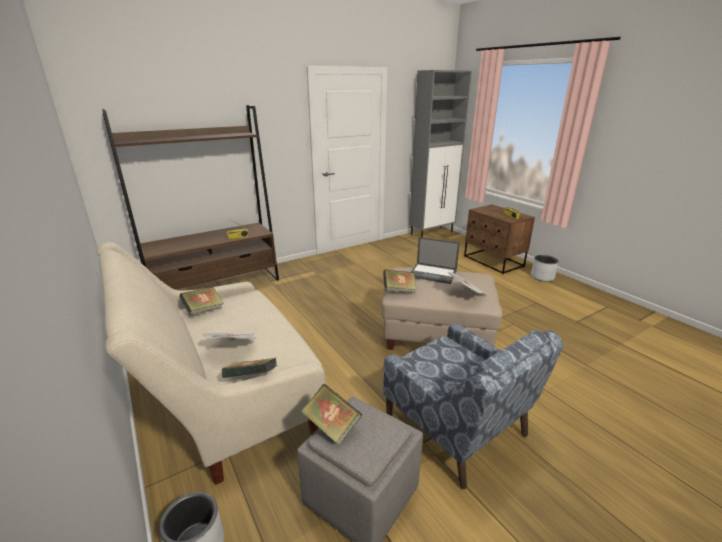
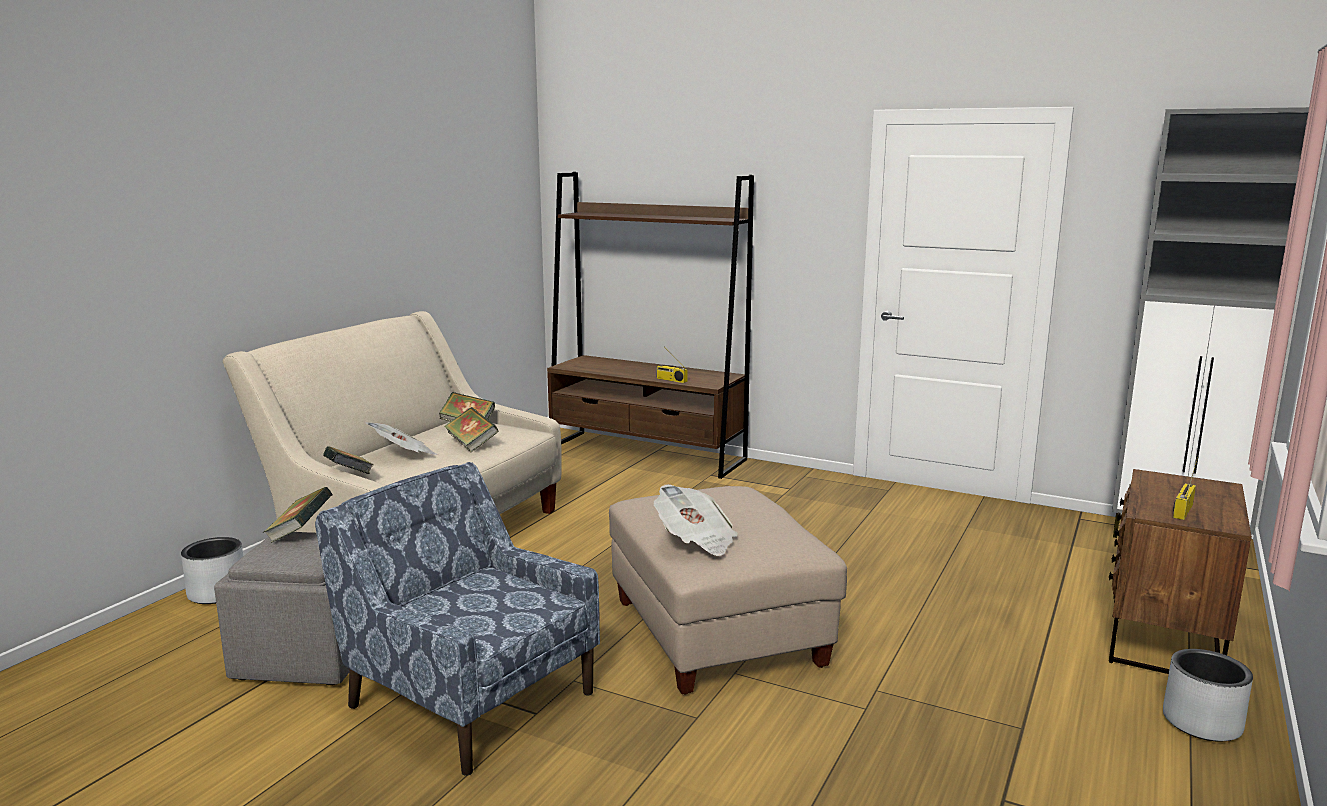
camera: 60 degrees right, 10 degrees down
book [383,270,417,293] -> book moved to [444,407,498,452]
blue armchair [383,323,563,489] -> blue armchair turned 105 degrees clockwise [315,462,600,776]
laptop [411,237,460,284] -> none

